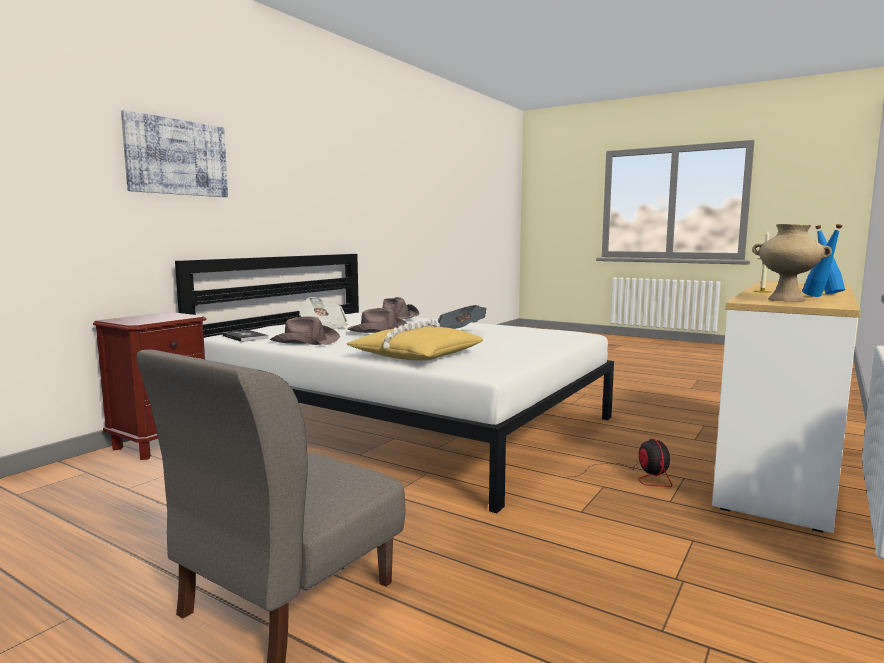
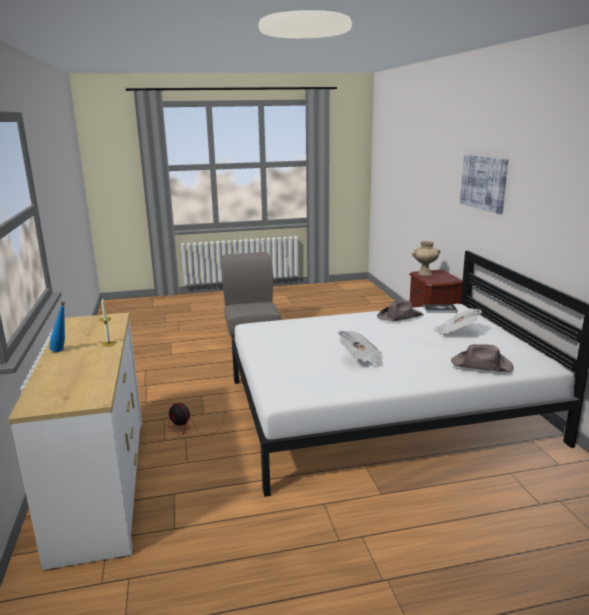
camera: 135 degrees right, 10 degrees up
brown hat [347,308,408,333] -> none
yellow pillow [347,319,483,361] -> none
beige vase [752,224,832,302] -> beige vase moved to [412,241,441,276]
blue bottle [802,224,843,297] -> none

